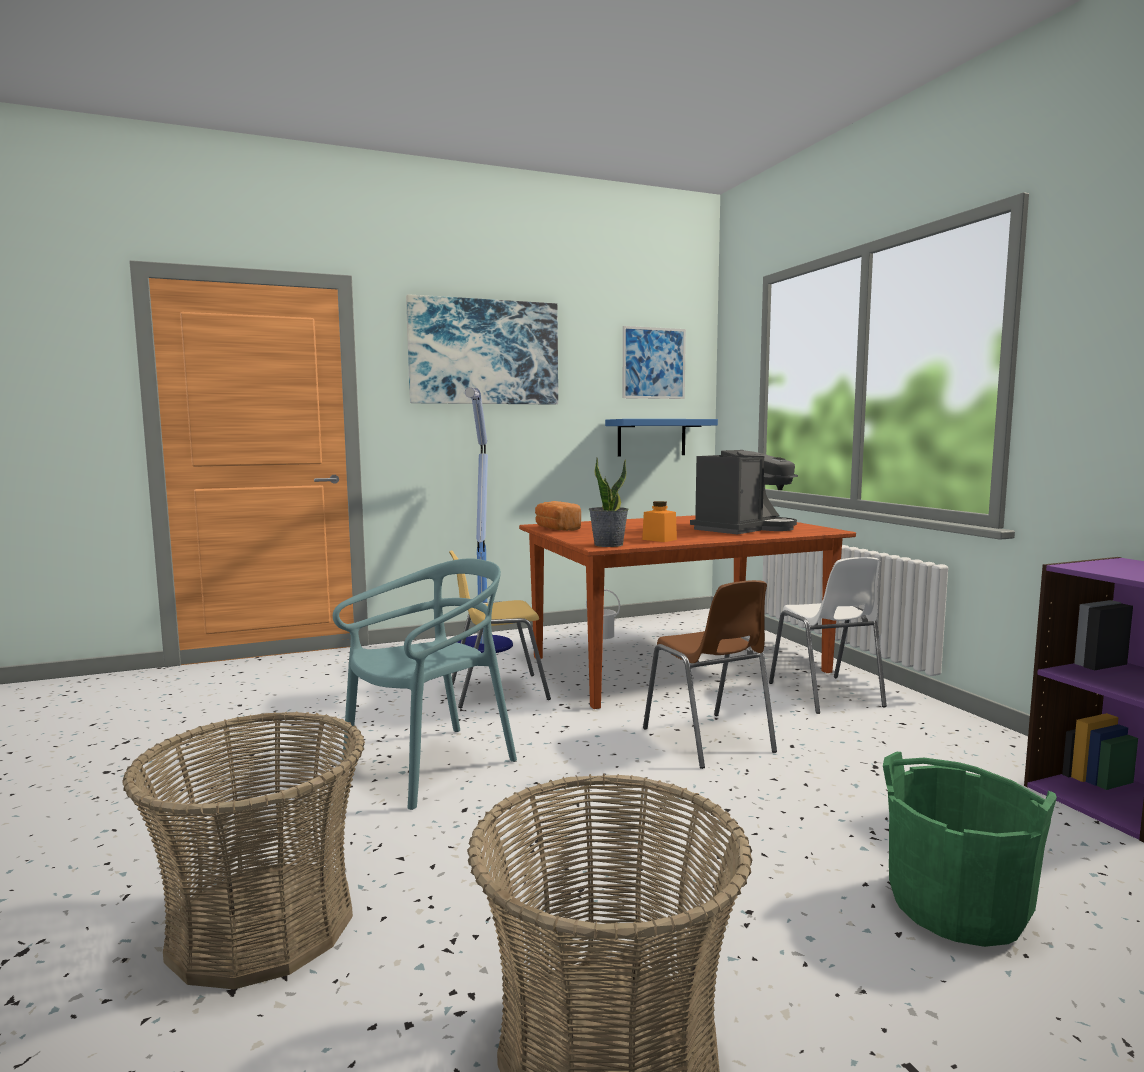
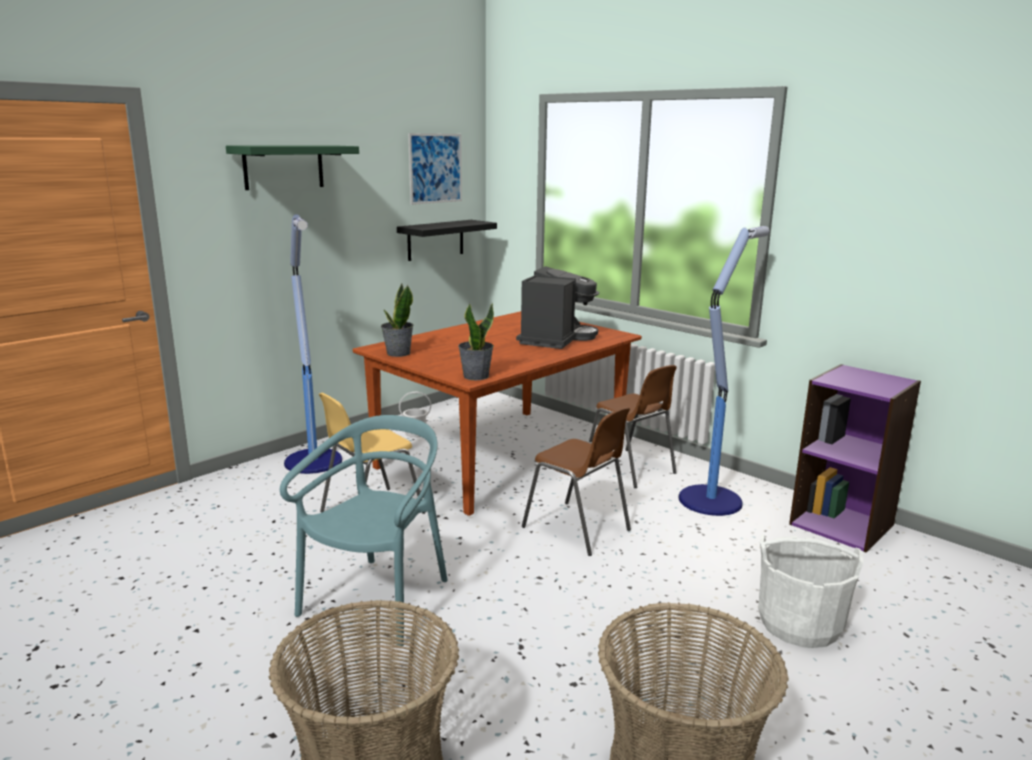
camera: 25 degrees left, 10 degrees up
picture [406,294,558,404] -> green shelf [226,145,359,190]
bread [535,501,581,531] -> potted plant [381,284,414,357]
blue shelf [605,419,718,457] -> black shelf [397,220,497,261]
orange jar [642,501,677,542] -> none
white chair [769,557,887,714] -> brown chair [589,365,677,488]
green bucket [883,752,1057,947] -> white bucket [758,534,863,648]
none -> floor lamp [679,226,770,516]

